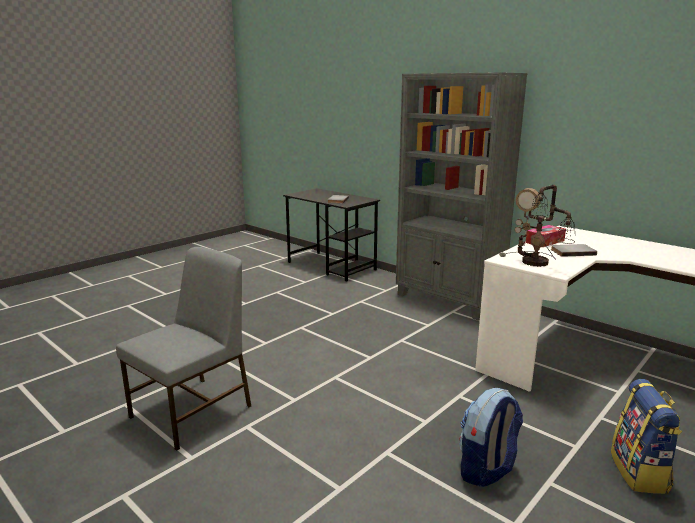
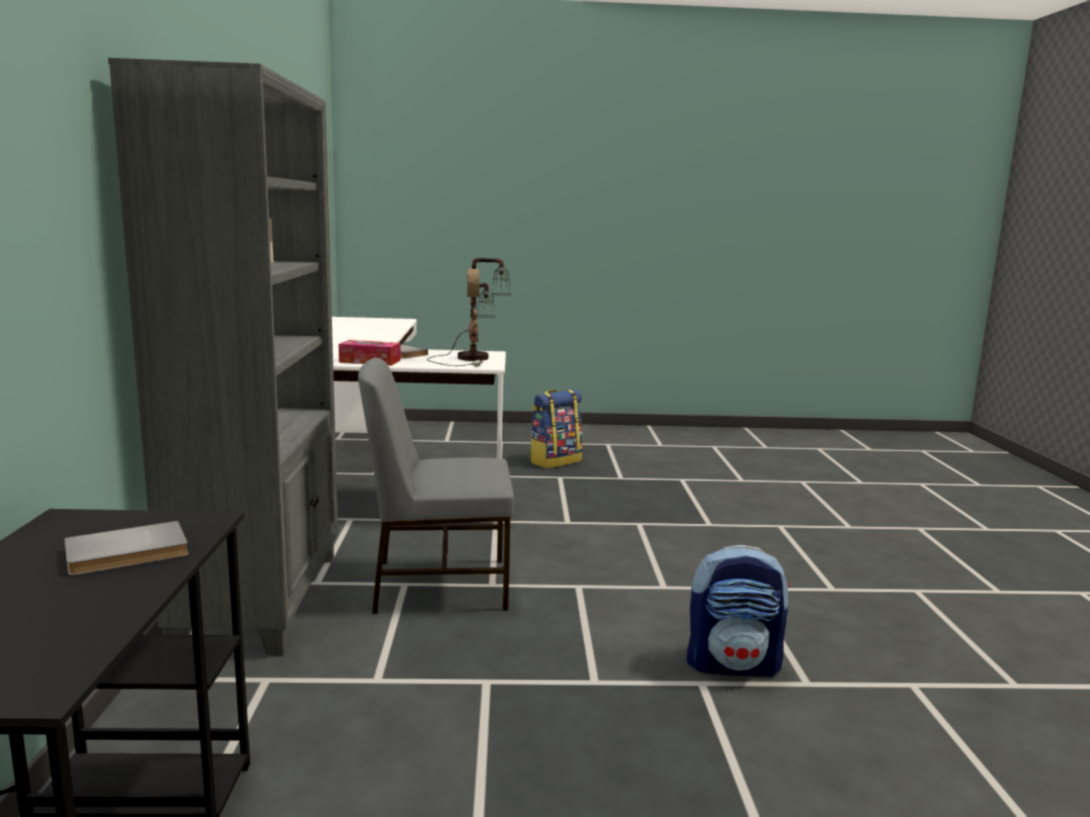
camera: 135 degrees left, 5 degrees down
grey chair [116,247,251,451] -> grey chair moved to [358,358,515,613]
backpack [459,388,523,487] -> backpack moved to [687,544,790,677]

